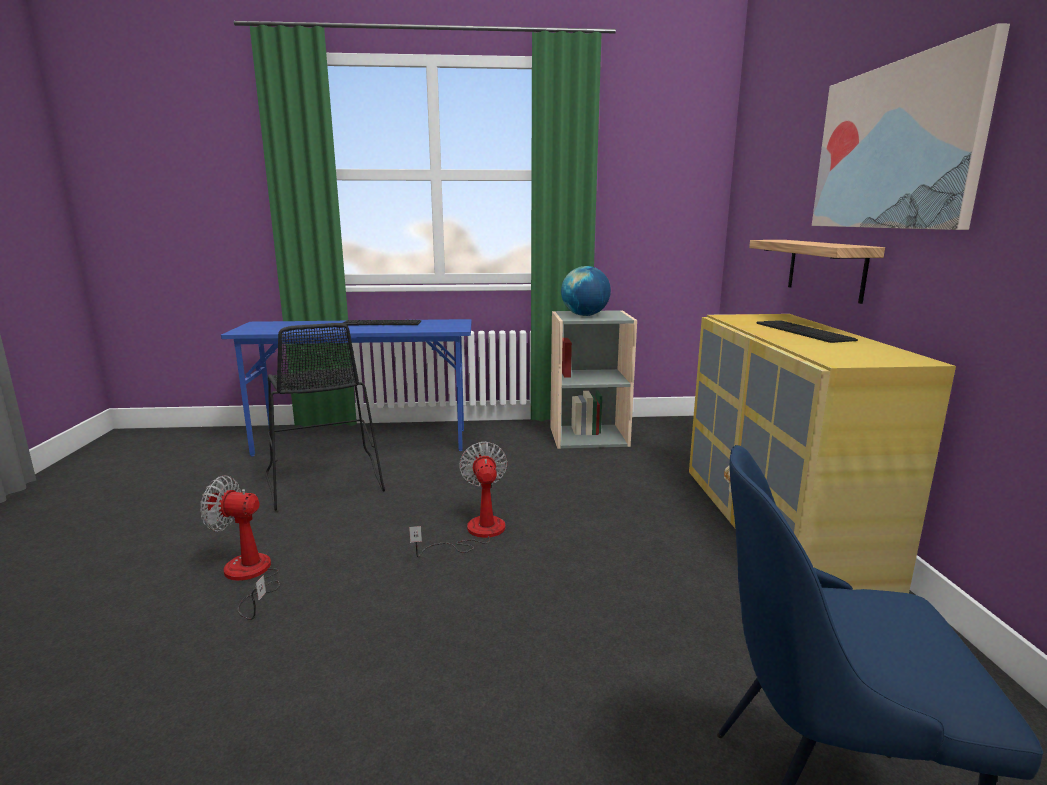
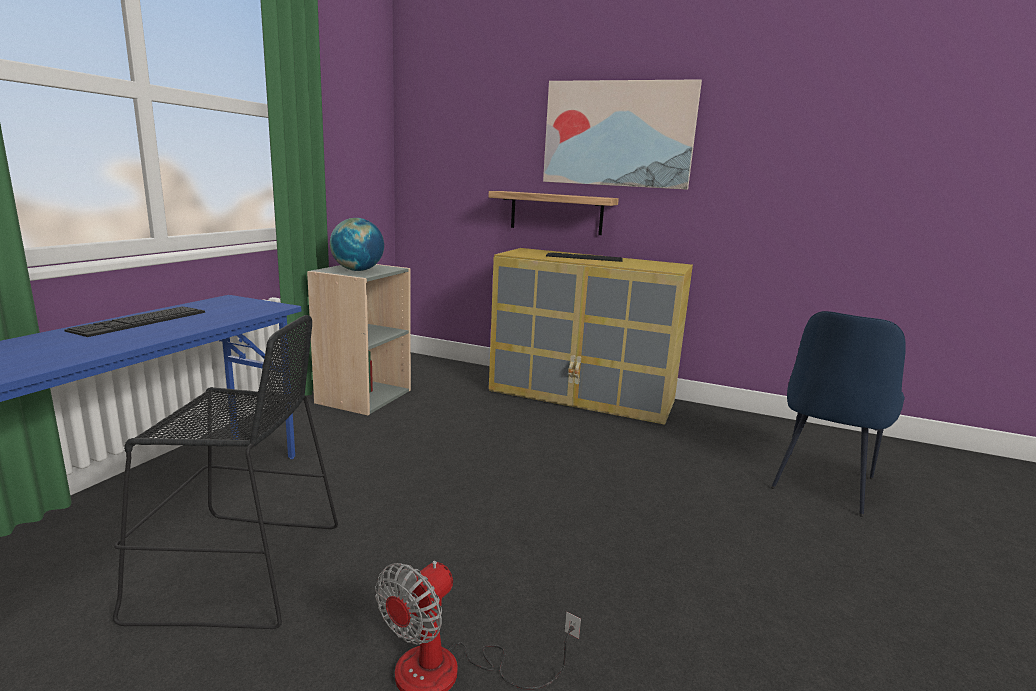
camera: 65 degrees left, 0 degrees up
fan [409,442,508,557] -> none

